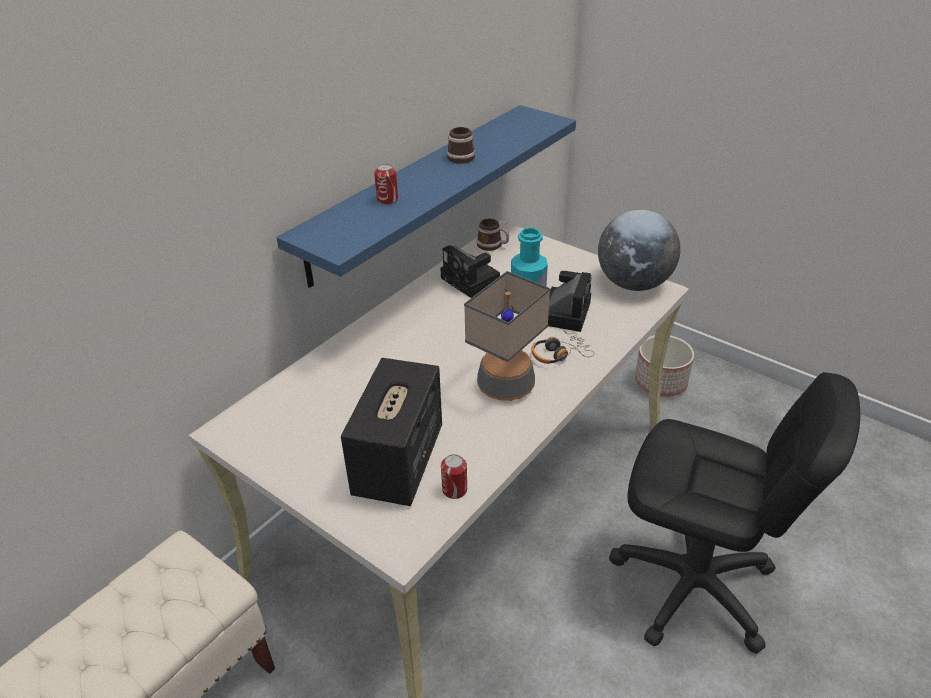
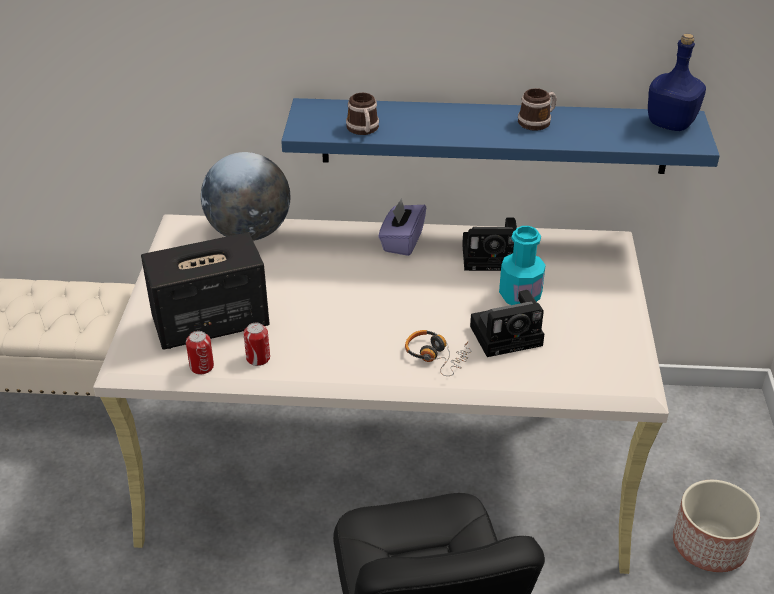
camera: 55 degrees right, 0 degrees up
can [374,164,398,205] -> can moved to [243,323,270,366]
camera [441,245,500,298] -> camera turned 105 degrees counterclockwise [462,218,517,271]
table lamp [464,271,550,401] -> none
mug [477,219,509,251] -> mug moved to [346,93,379,135]
globe [598,210,680,291] -> globe moved to [201,152,290,241]
none -> purple tissue box [378,198,426,256]
none -> blue bottle [648,34,706,131]

